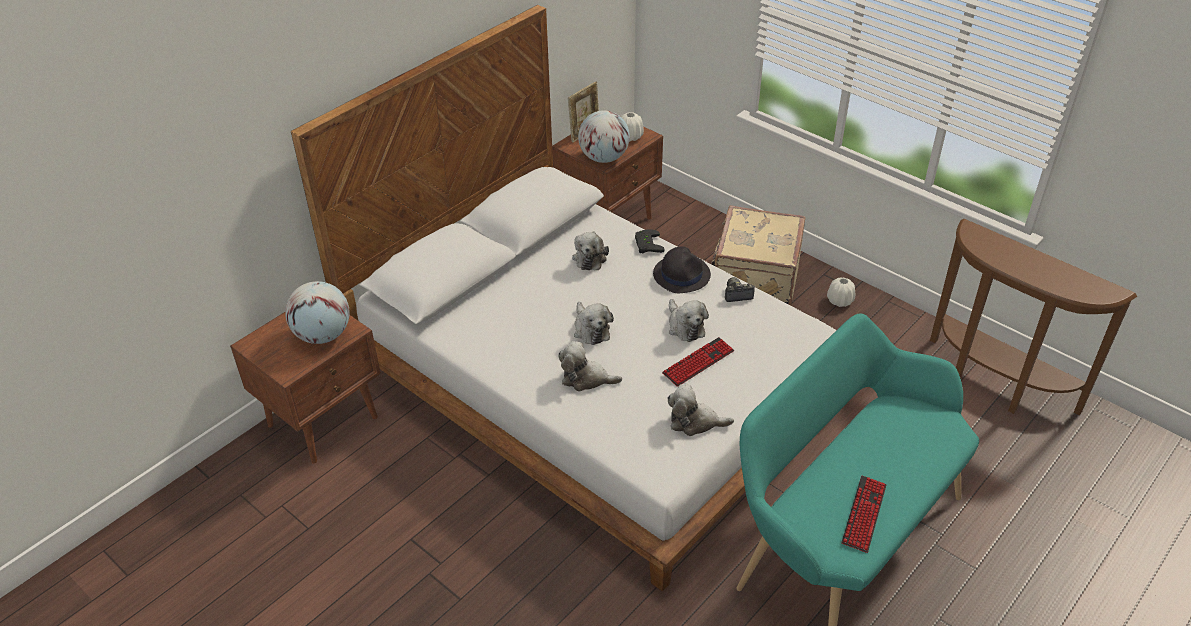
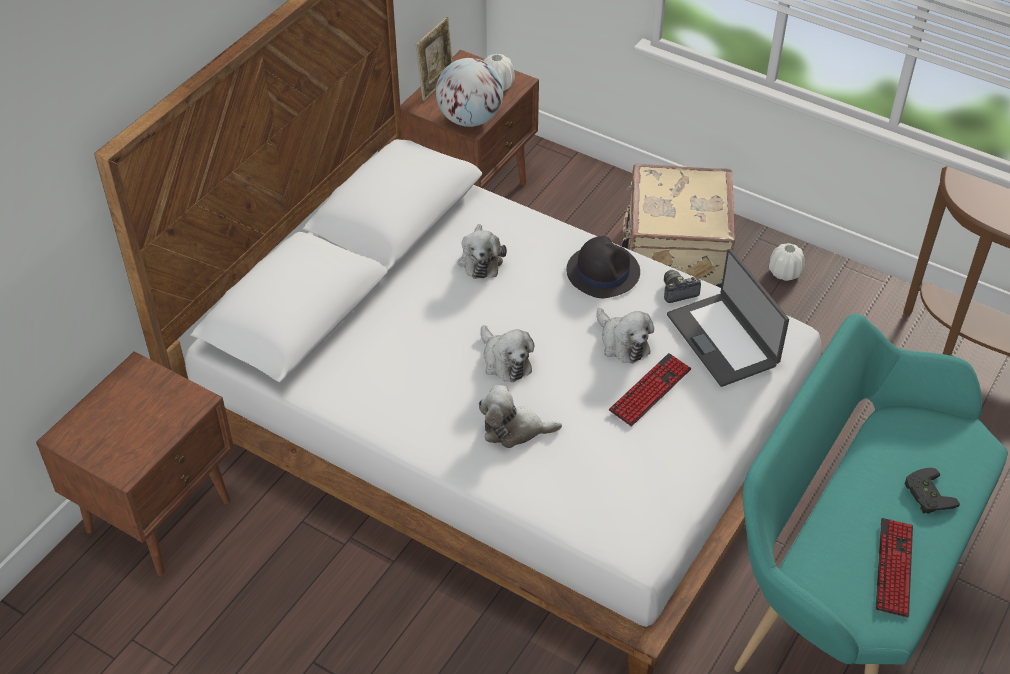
camera: 10 degrees left, 5 degrees up
globe [285,281,350,344] -> none
black game controller [635,229,665,253] -> black game controller moved to [904,468,960,514]
plush toy [667,384,734,436] -> none
none -> laptop [667,249,789,387]

